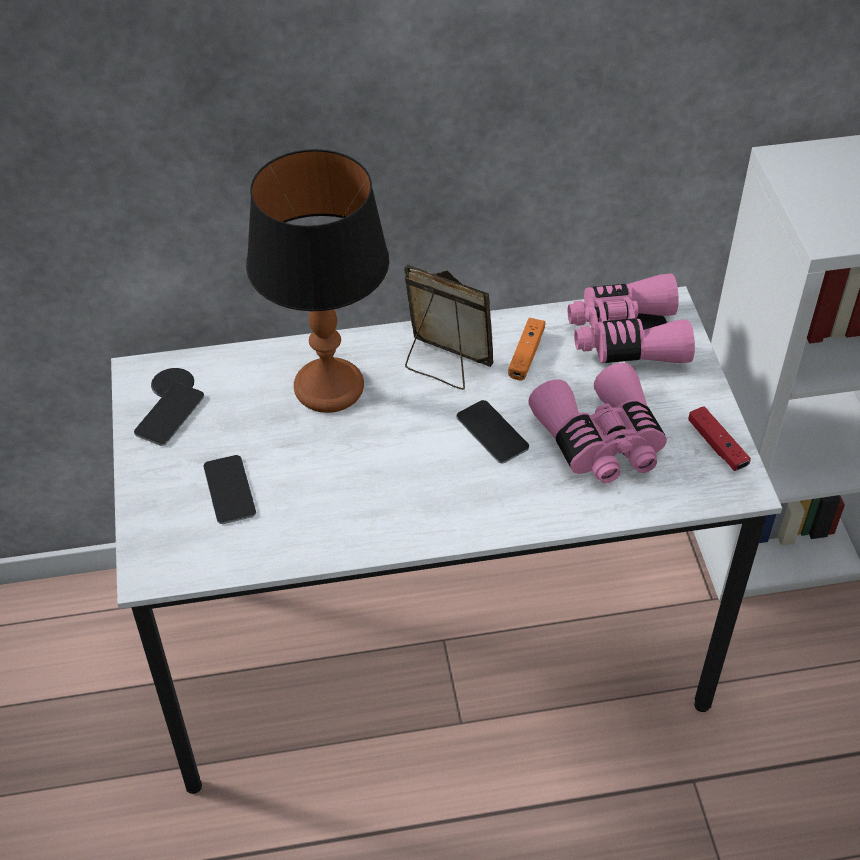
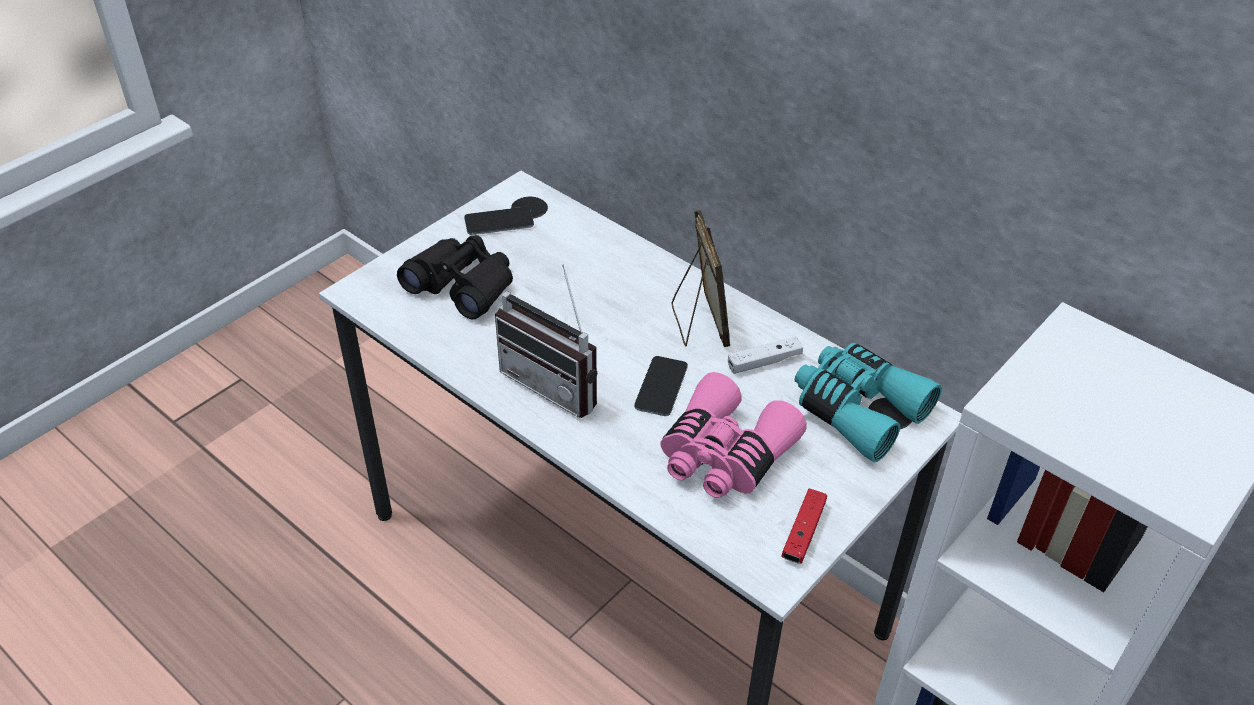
camera: 50 degrees right, 5 degrees down
phone [203,455,256,524] -> black binoculars [397,235,513,319]
table lamp [246,149,389,413] -> none
orange game controller [508,318,545,380] -> white game controller [728,337,803,374]
pink binoculars [568,274,695,363] -> turquoise binoculars [794,343,942,463]
none -> radio [495,264,597,418]

